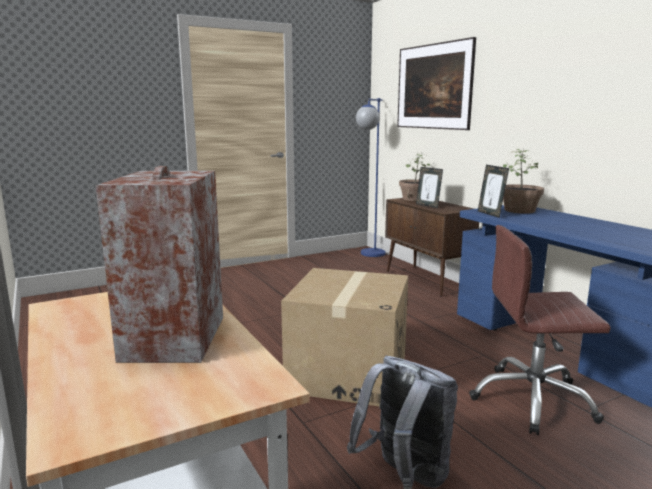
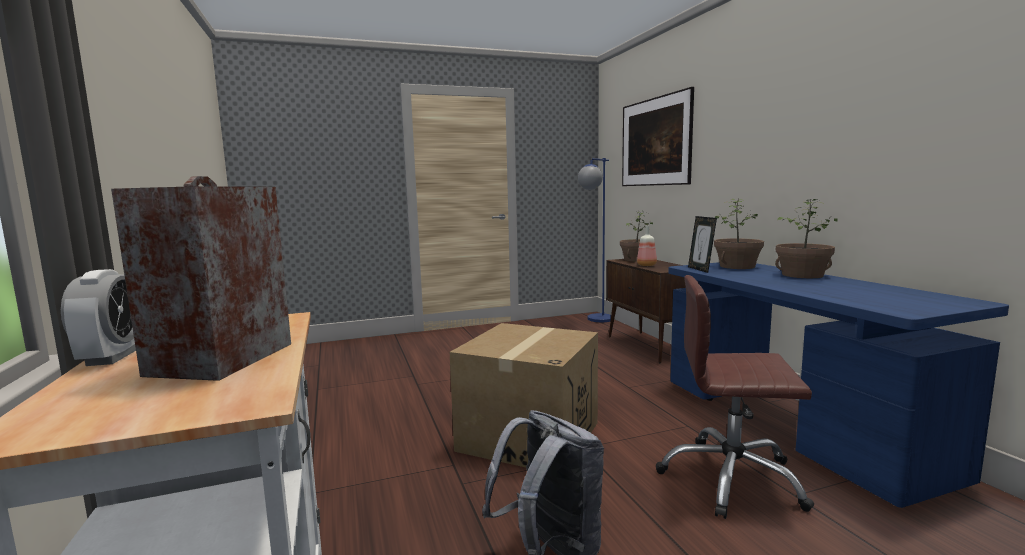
camera: 10 degrees right, 5 degrees down
picture frame [416,167,443,208] -> bottle [637,226,657,266]
none -> alarm clock [61,269,136,366]
none -> potted plant [775,199,837,278]

